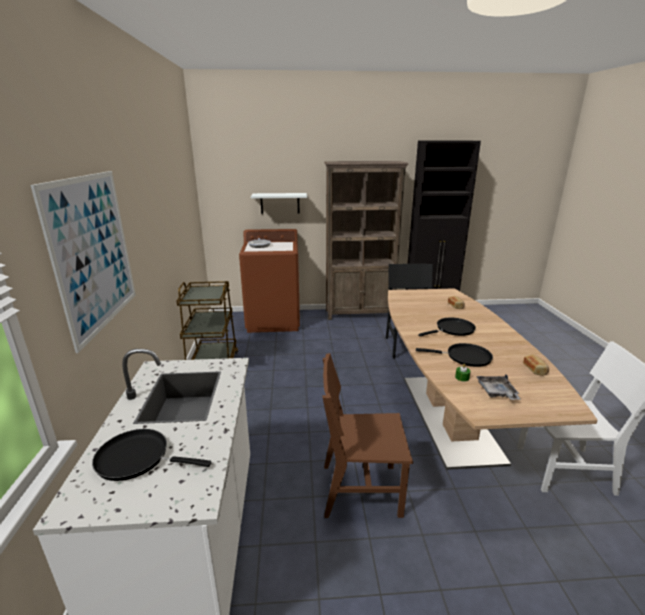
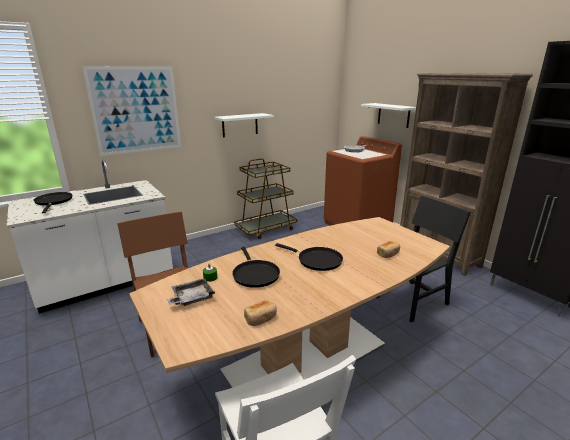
camera: 60 degrees right, 0 degrees up
none -> white shelf [214,113,274,138]

